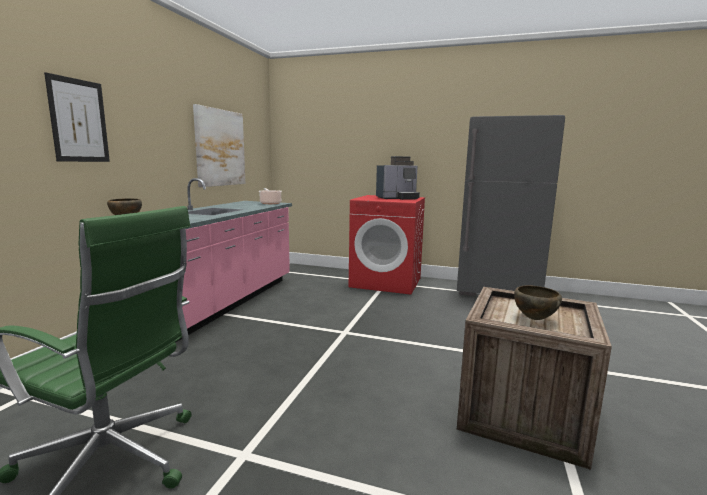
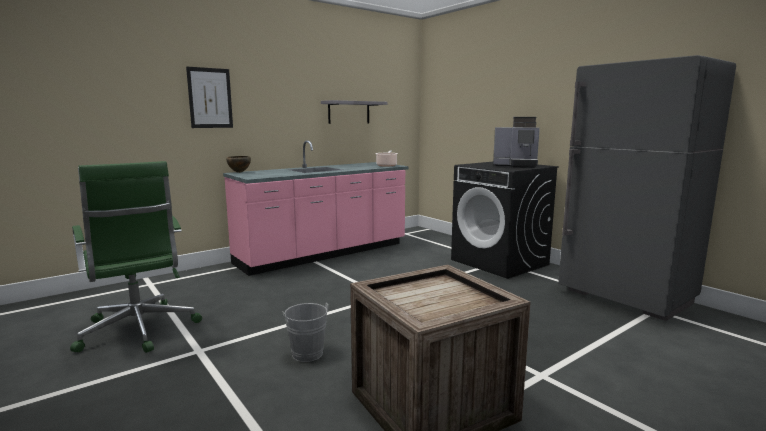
camera: 35 degrees right, 0 degrees up
picture [193,104,246,187] -> grey shelf [321,100,387,124]
red washing machine [349,195,425,295] -> black washing machine [451,162,559,279]
brown bowl [514,285,562,320] -> none
none -> grey bucket [282,303,329,362]

